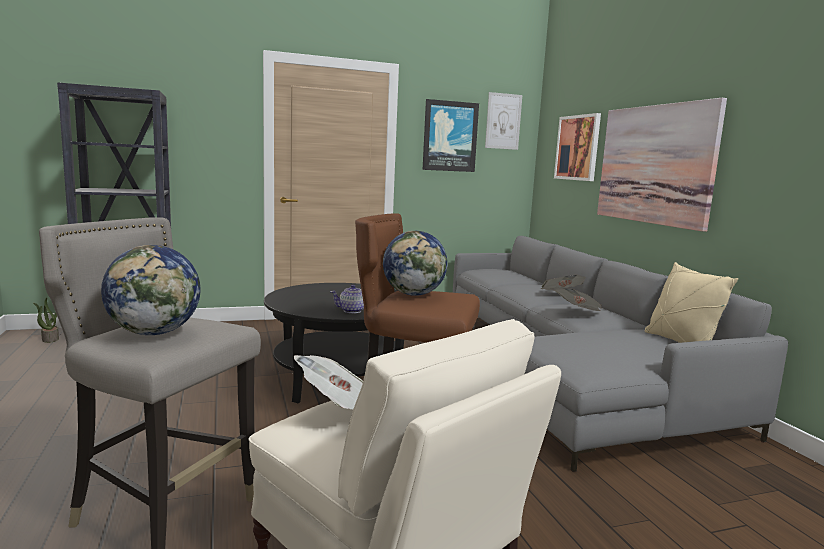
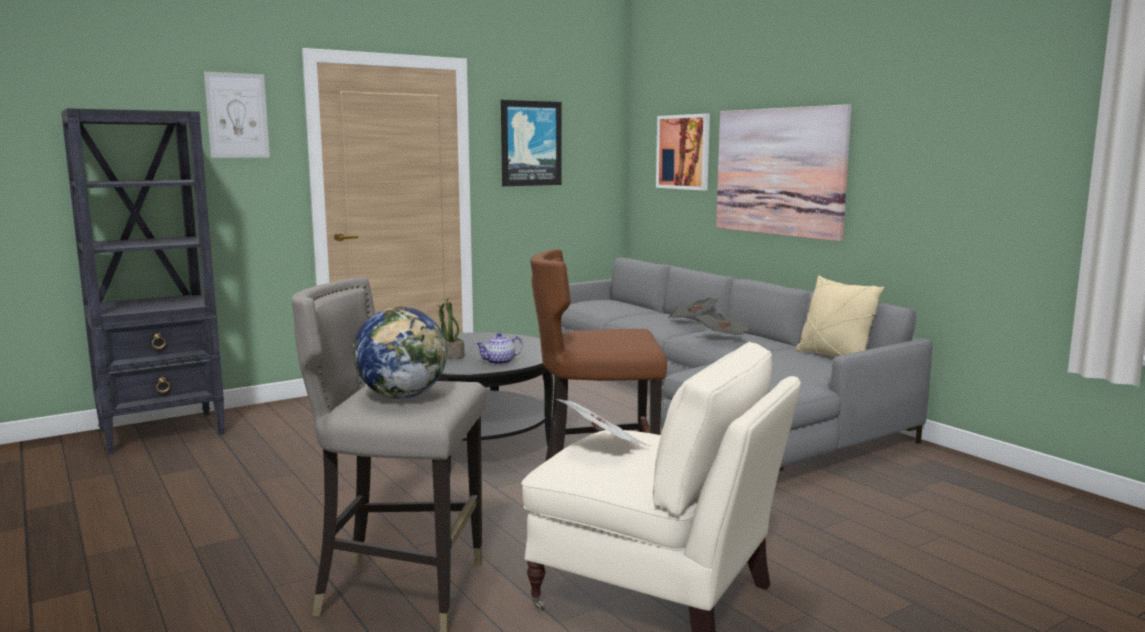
camera: 15 degrees left, 0 degrees up
potted plant [33,298,59,343] -> potted plant moved to [438,299,464,359]
globe [383,231,448,296] -> none
picture [485,92,522,150] -> picture moved to [204,72,270,158]

